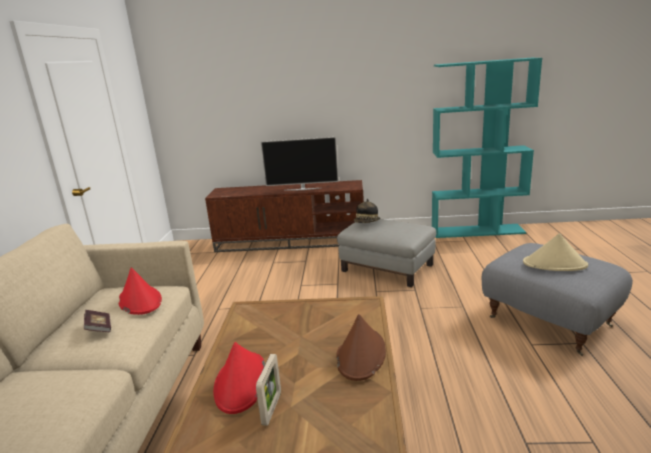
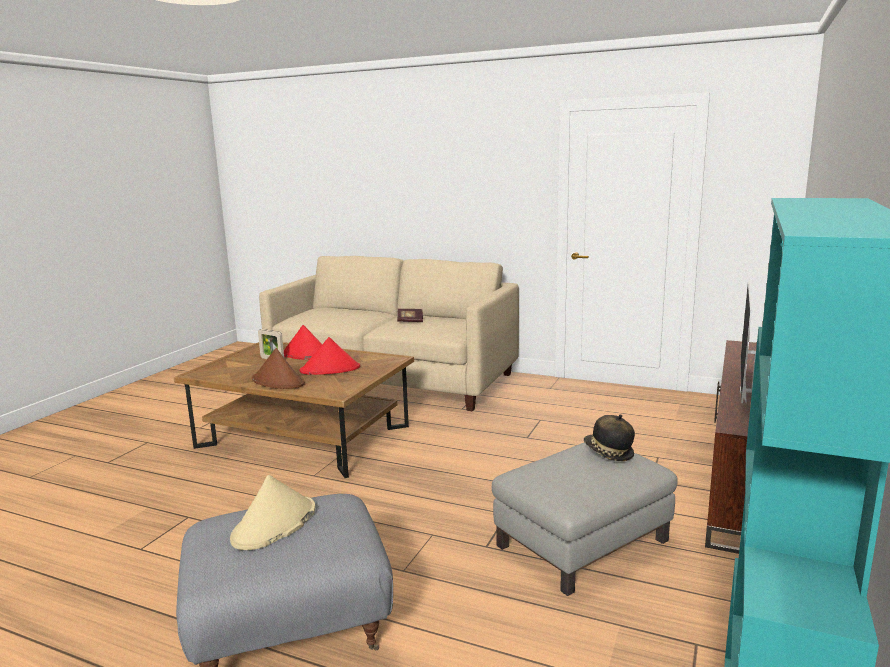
camera: 110 degrees right, 5 degrees down
red hat [118,268,162,315] -> red hat moved to [299,337,360,375]

